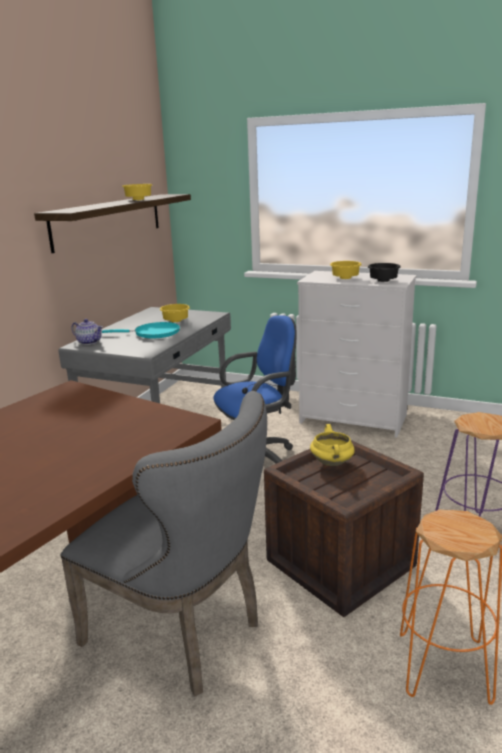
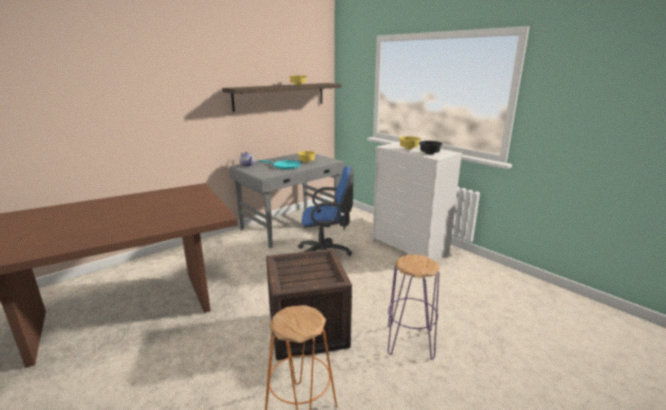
camera: 25 degrees right, 0 degrees up
grey chair [61,391,267,697] -> none
yellow cooking pot [310,424,355,466] -> none

